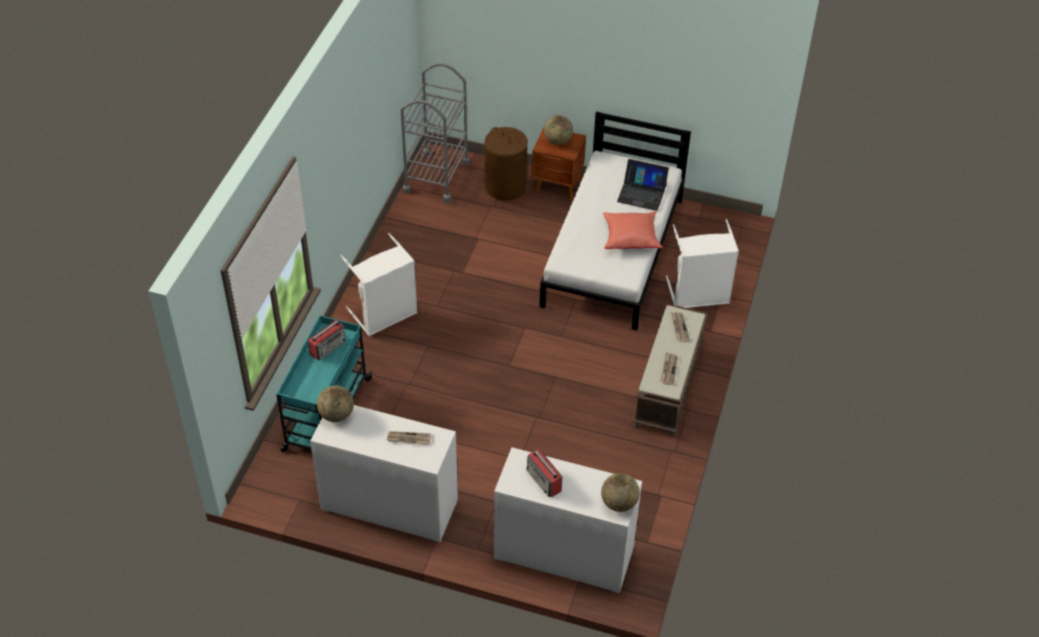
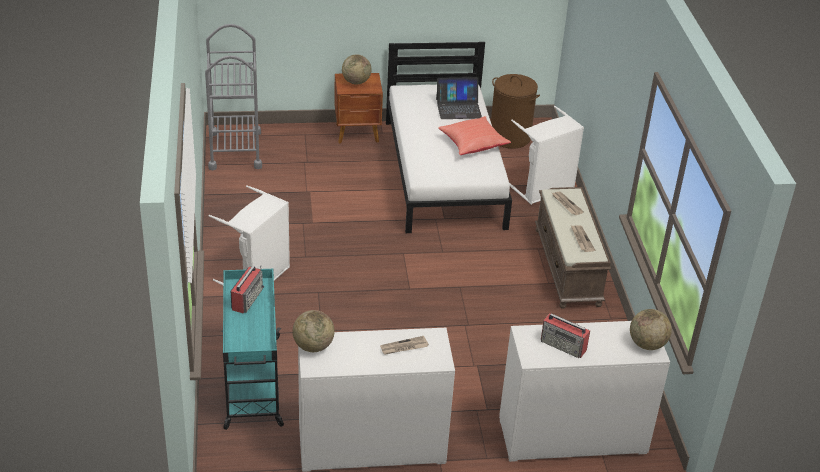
camera: 25 degrees left, 10 degrees down
brown laundry basket [484,127,528,201] -> brown laundry basket moved to [491,74,540,149]

